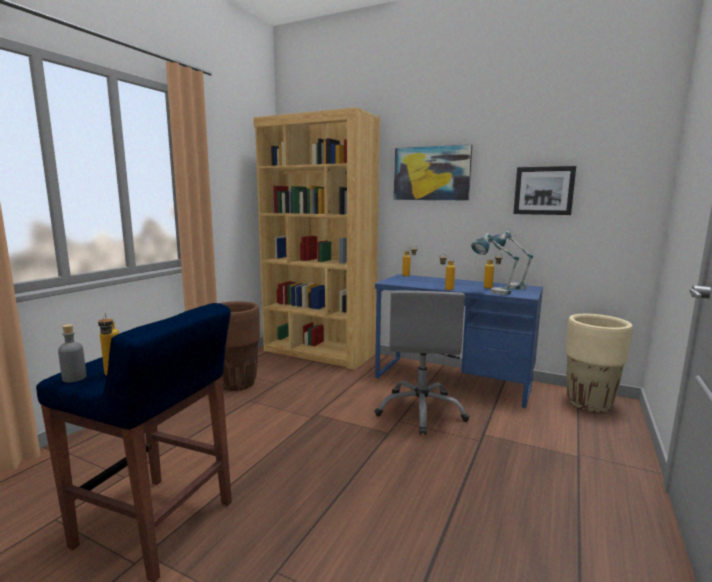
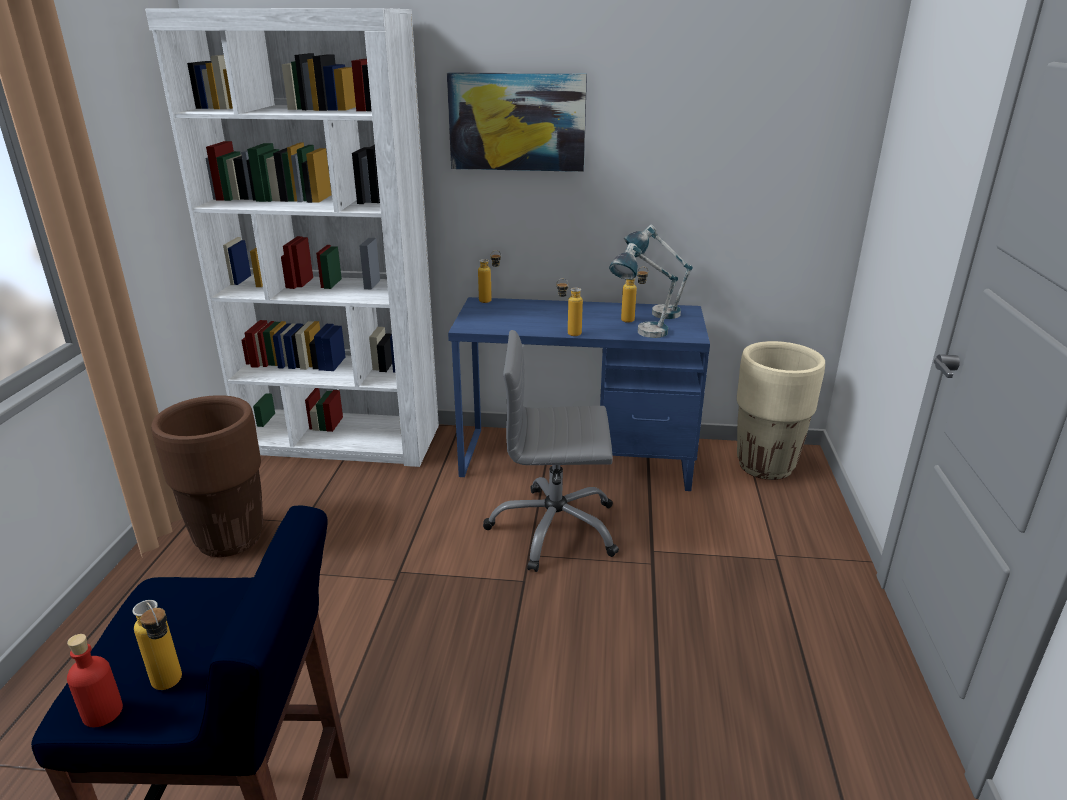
camera: 20 degrees left, 15 degrees up
grey bottle [58,324,86,382] -> red bottle [67,634,123,727]
brown bookcase [253,107,380,370] -> white bookcase [145,8,439,467]
grey office chair [375,291,470,435] -> grey office chair turned 105 degrees clockwise [483,330,619,572]
picture [513,166,576,215] -> none

